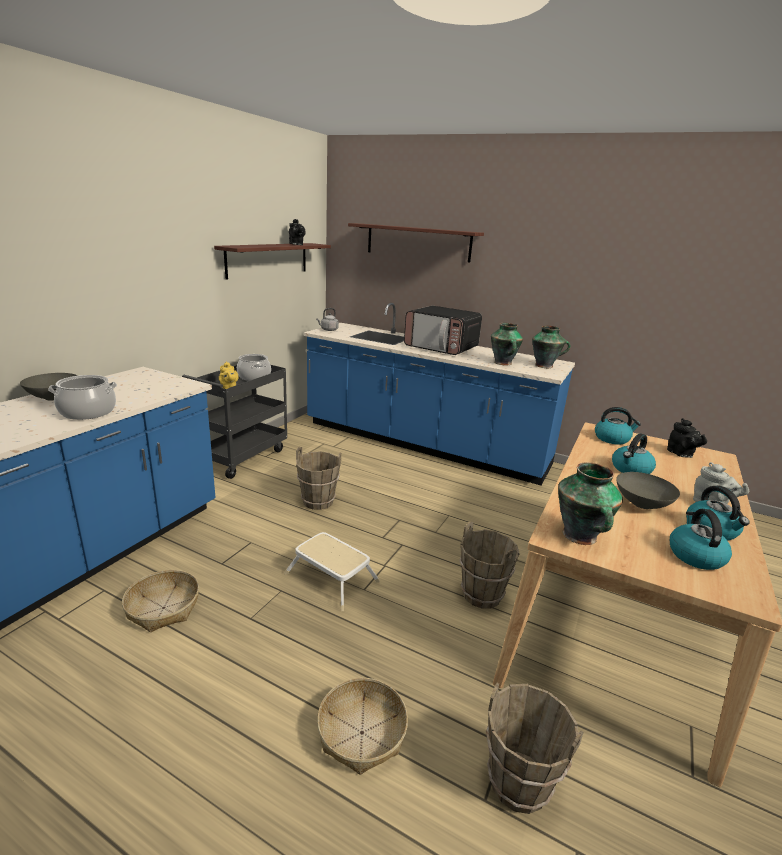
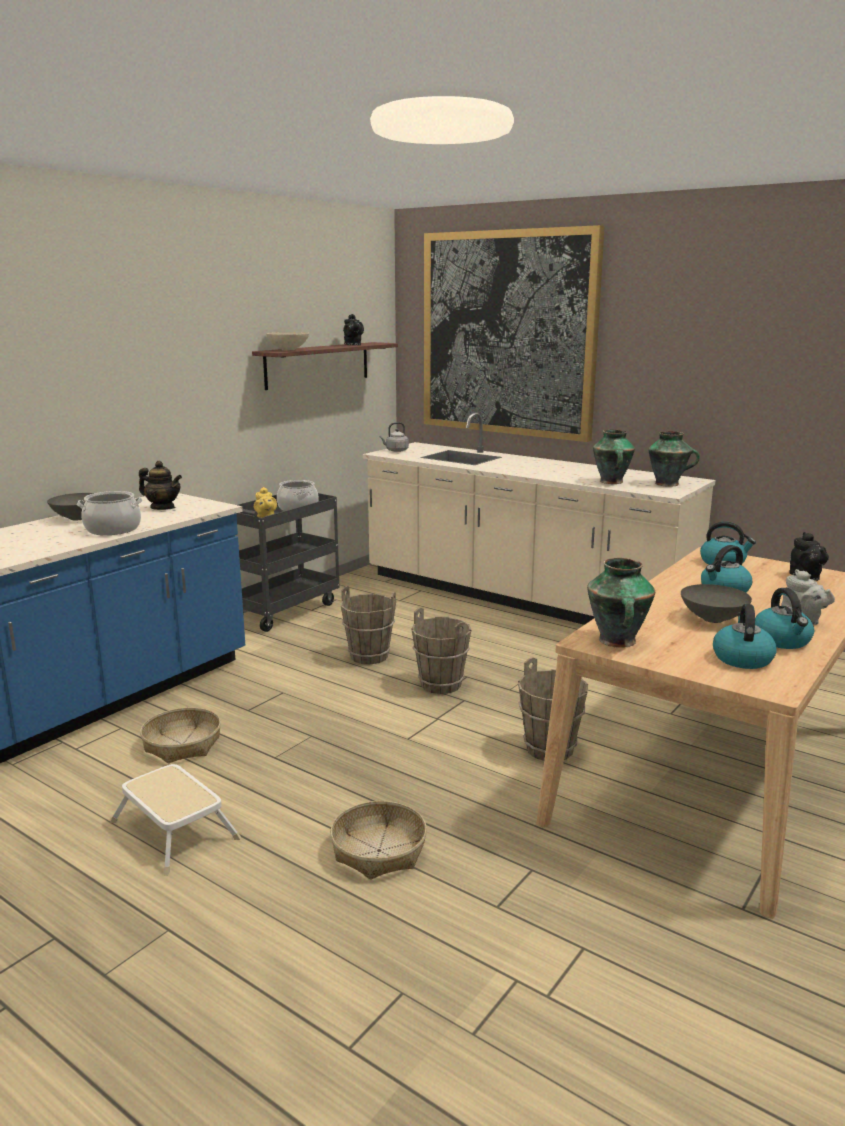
camera: 10 degrees right, 5 degrees down
beige step ladder [284,532,380,611] -> beige step ladder moved to [110,764,241,875]
blue counter [303,303,575,486] -> beige counter [363,412,716,625]
shelf [348,223,484,263] -> picture [424,225,605,442]
microwave [404,306,482,355] -> none
brown bucket [486,683,584,814] -> brown bucket moved to [412,608,471,694]
none -> teapot [139,461,182,510]
none -> beige bowl [266,332,309,350]

